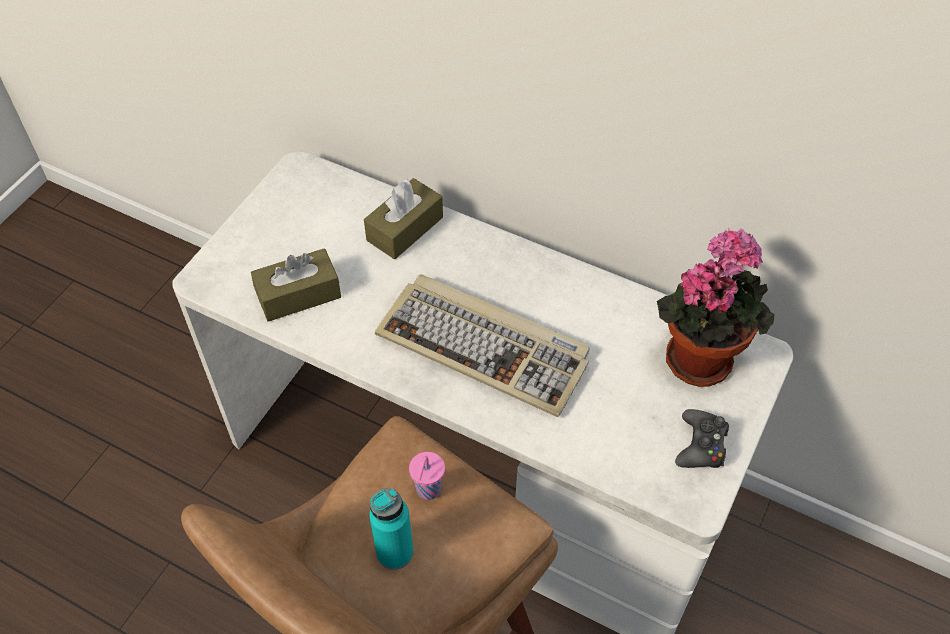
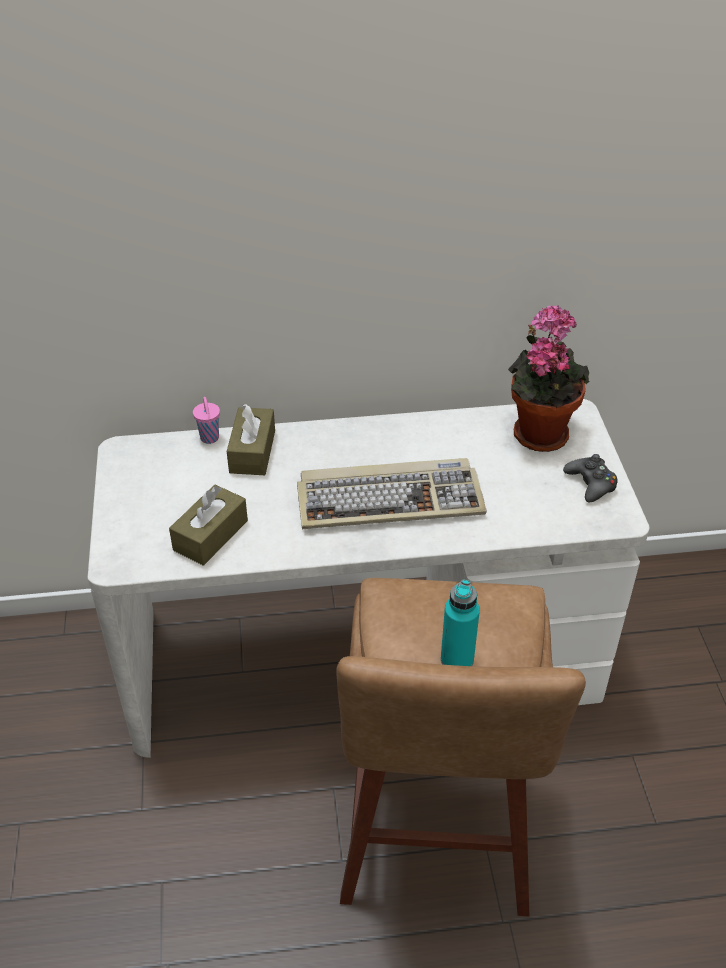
camera: 35 degrees left, 10 degrees down
pink cup [409,452,445,500] -> pink cup moved to [193,397,220,444]

